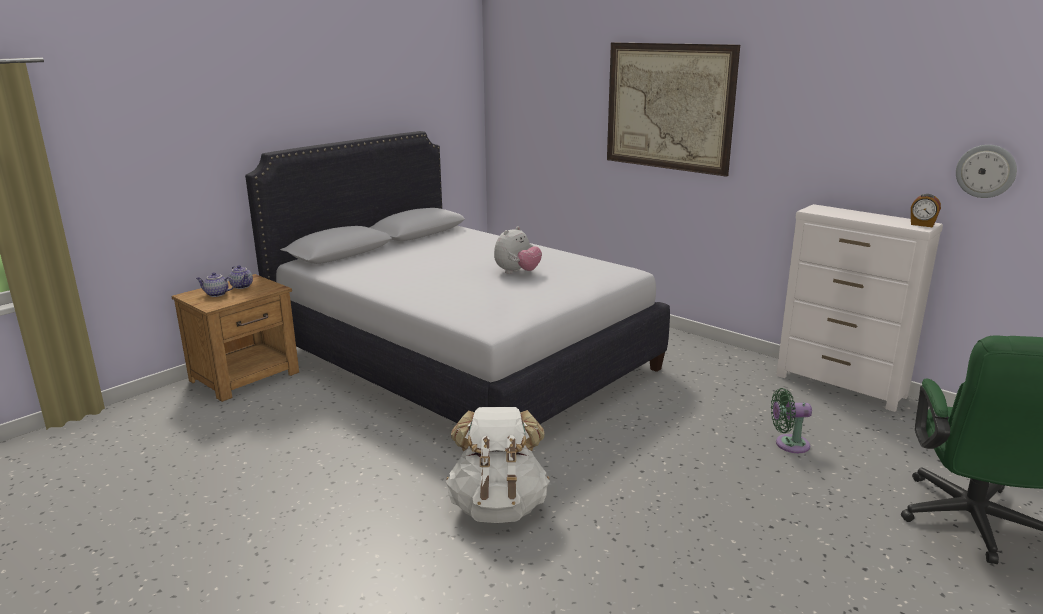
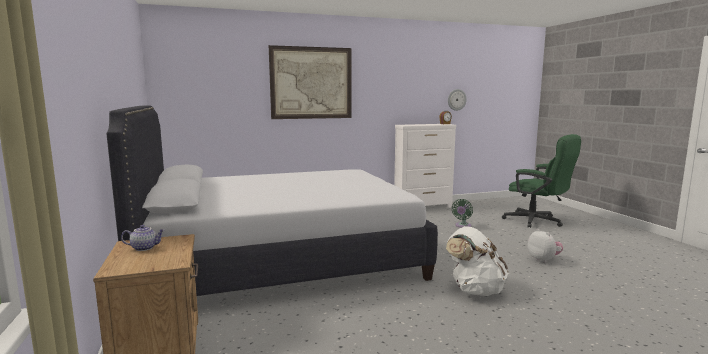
camera: 60 degrees left, 10 degrees down
teapot [196,272,235,297] -> none
plush toy [494,226,542,274] -> plush toy moved to [528,229,563,263]

